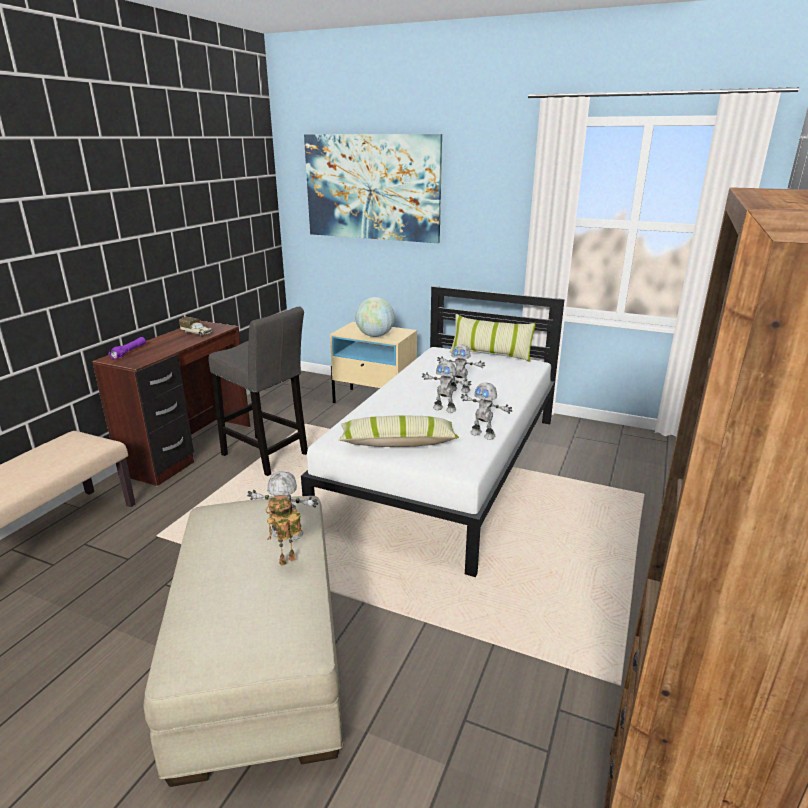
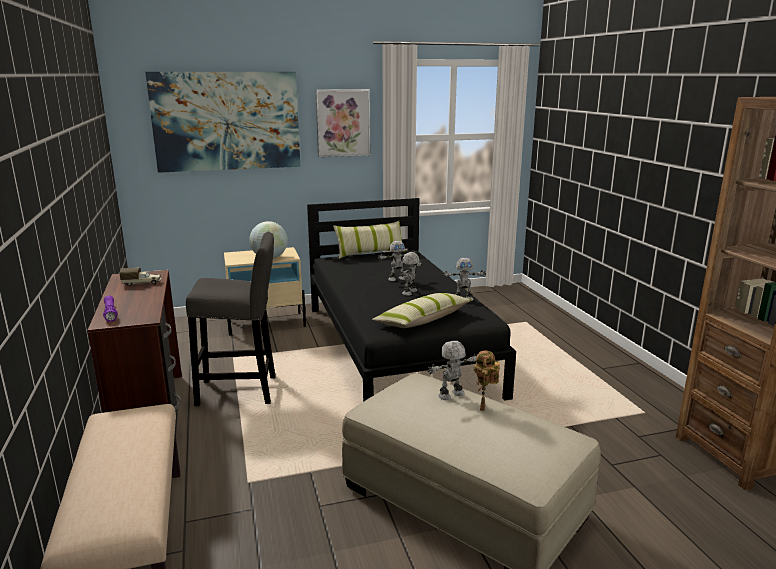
camera: 40 degrees left, 5 degrees down
white bed [301,286,565,577] -> black bed [307,198,516,402]
toy robot [422,361,472,413] -> toy robot turned 135 degrees clockwise [401,252,422,296]
none -> picture [315,89,370,157]

